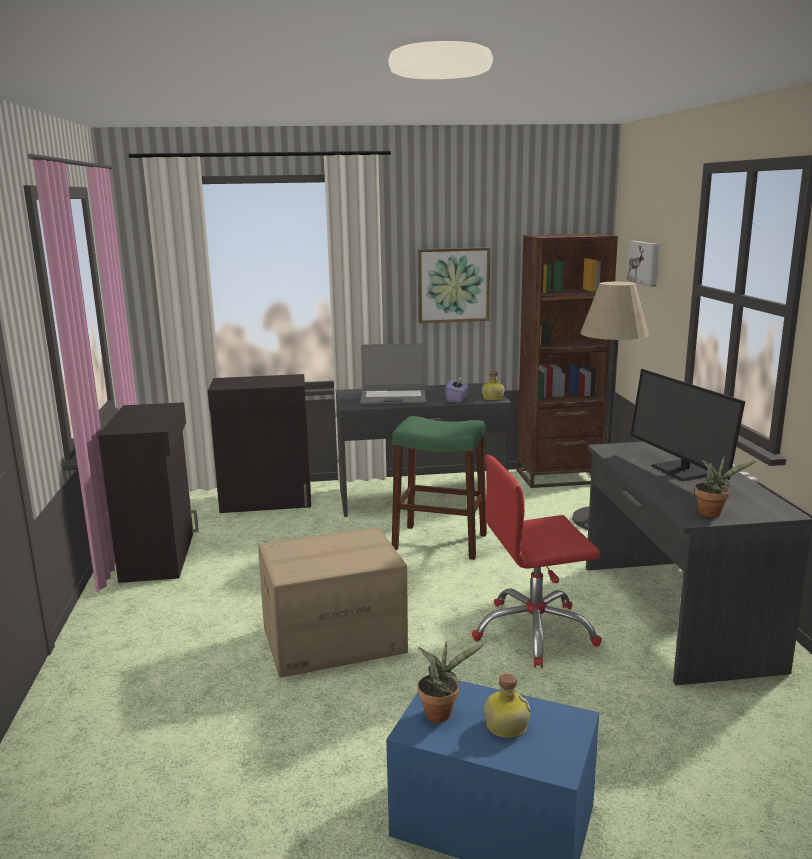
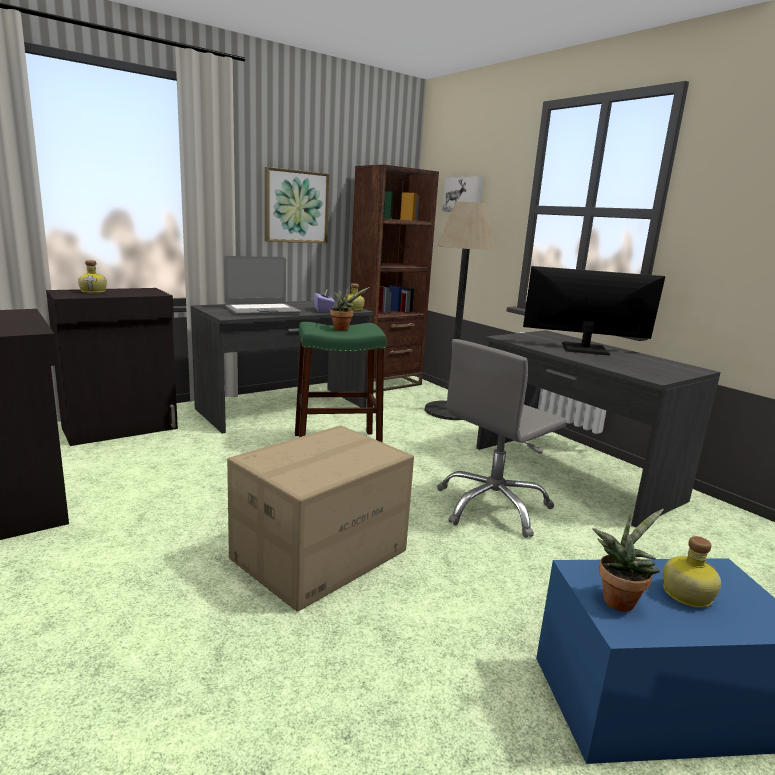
camera: 30 degrees left, 0 degrees up
red office chair [472,455,602,668] -> grey office chair [437,339,567,538]
monitor [630,369,745,482] -> monitor turned 150 degrees clockwise [523,266,666,356]
potted plant [695,455,757,517] -> potted plant moved to [330,285,370,330]
none -> bottle [78,260,107,293]

